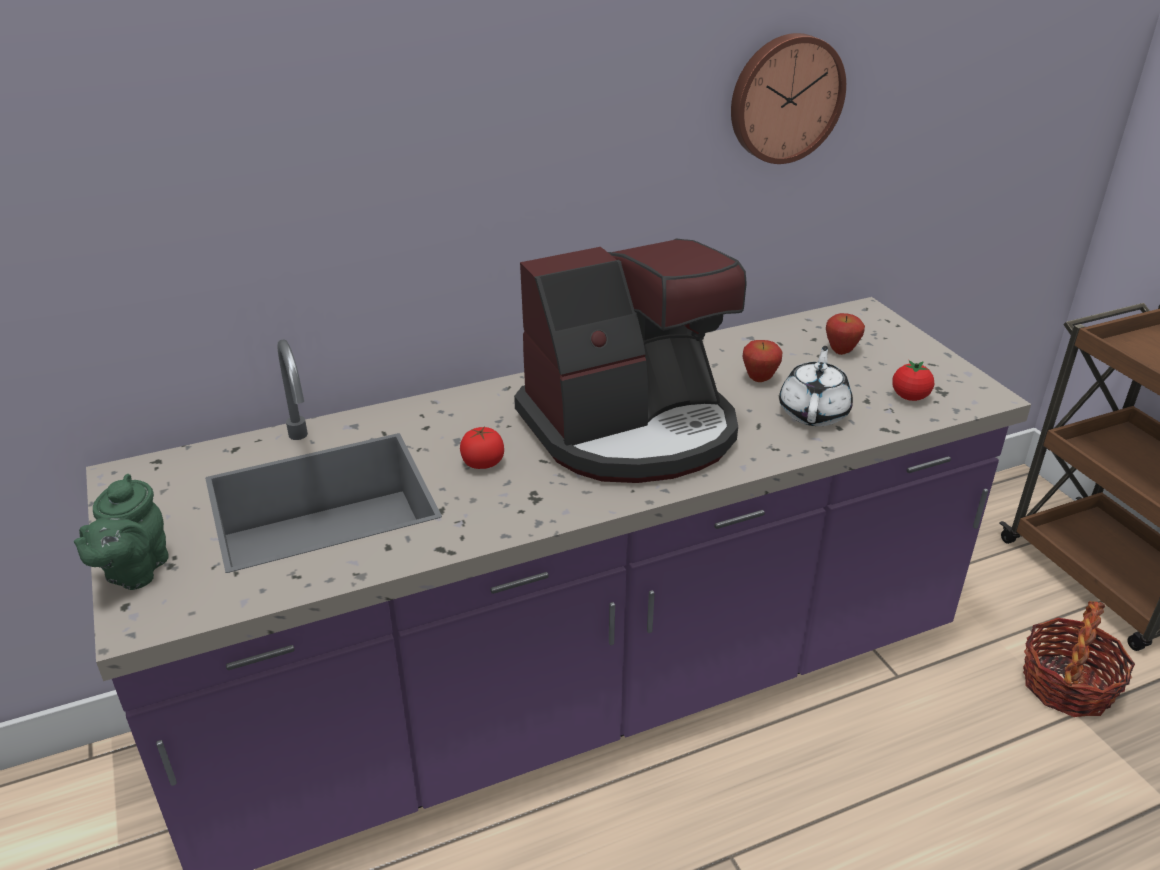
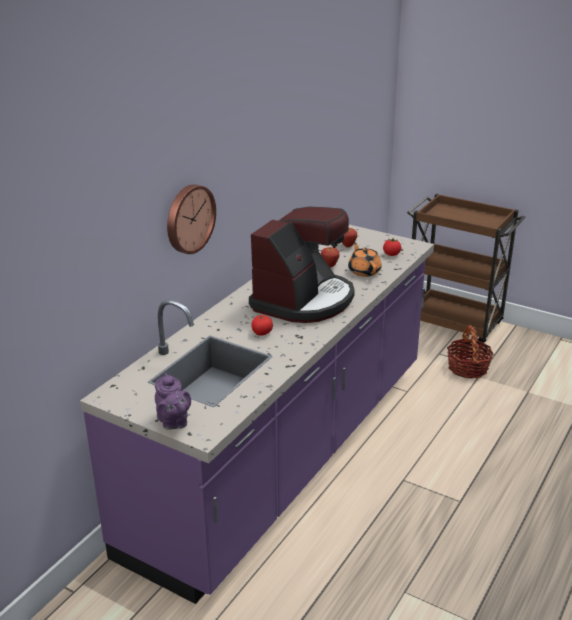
camera: 35 degrees left, 5 degrees down
green teapot [74,474,168,590] -> purple teapot [155,373,191,430]
wall clock [731,33,846,164] -> wall clock moved to [167,184,216,254]
white teapot [779,346,853,426] -> orange teapot [348,242,382,277]

